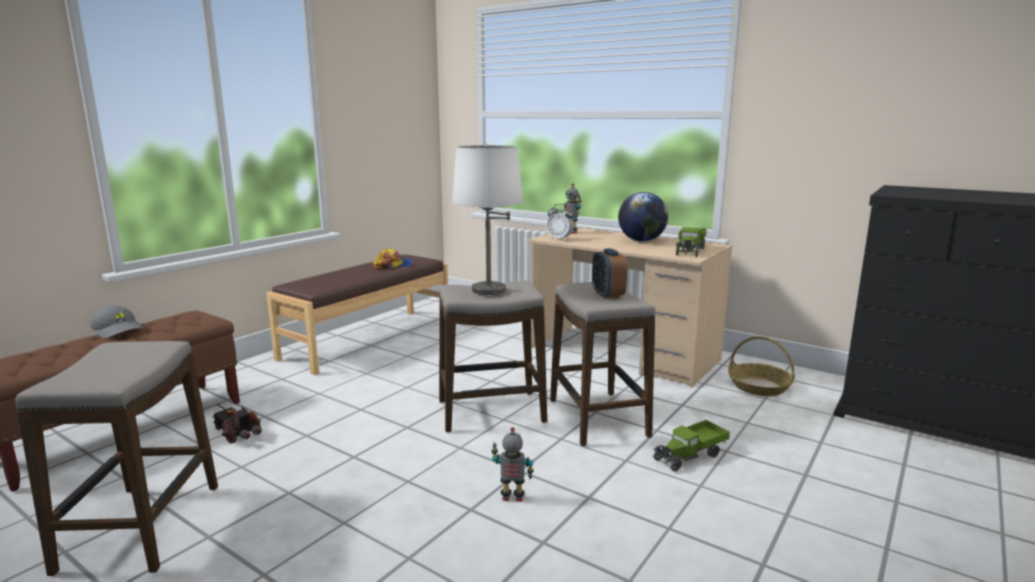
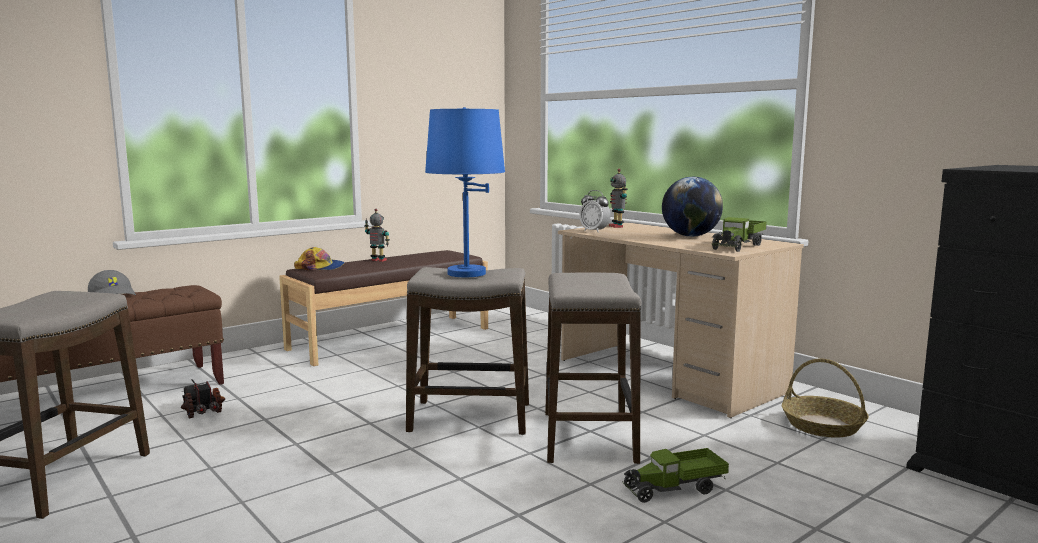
camera: 15 degrees right, 5 degrees down
cap [373,248,413,269] -> cap moved to [294,247,344,270]
white table lamp [452,145,523,295] -> blue table lamp [425,107,505,277]
toy robot [491,427,534,502] -> toy robot moved to [364,209,390,262]
alarm clock [592,248,627,299] -> none

